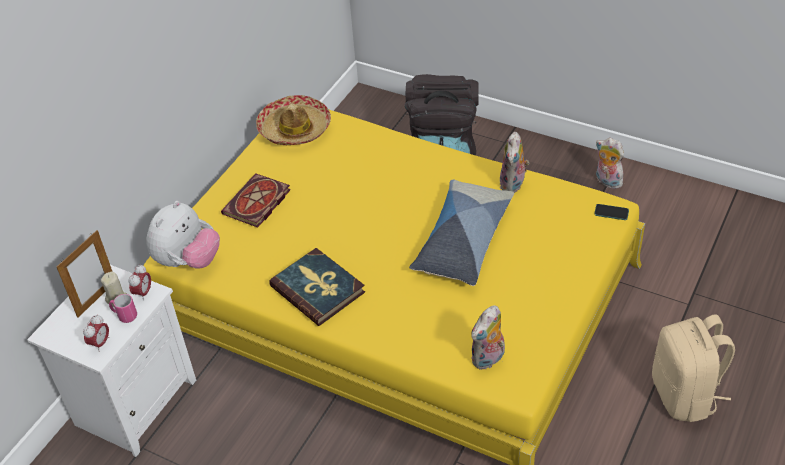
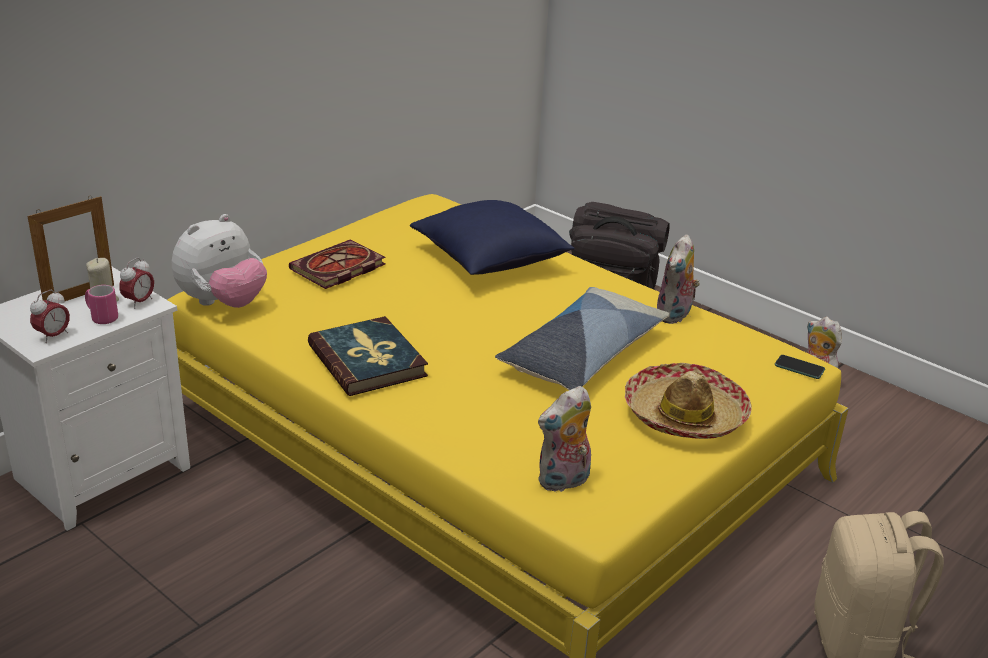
camera: 10 degrees right, 15 degrees down
hat [256,95,331,145] -> hat moved to [625,363,752,439]
none -> blue pillow [410,200,575,275]

